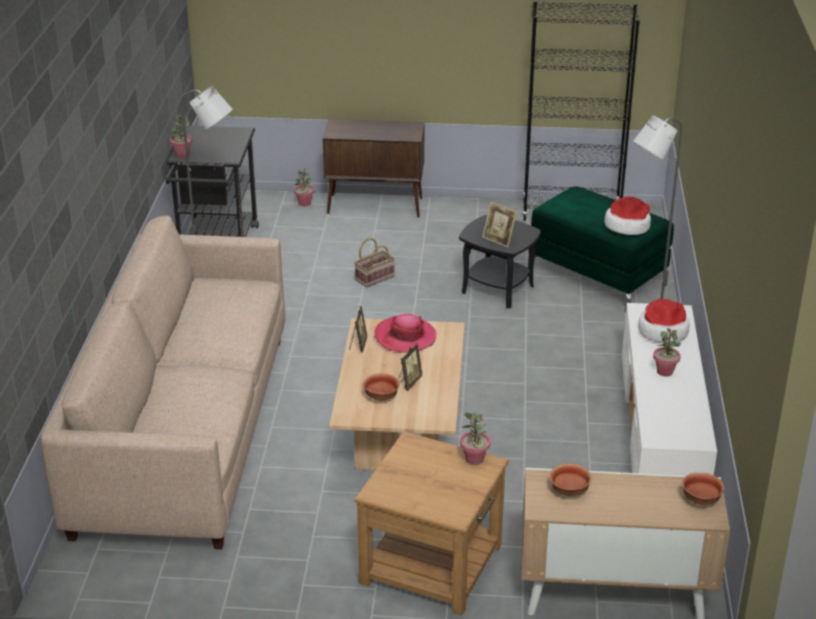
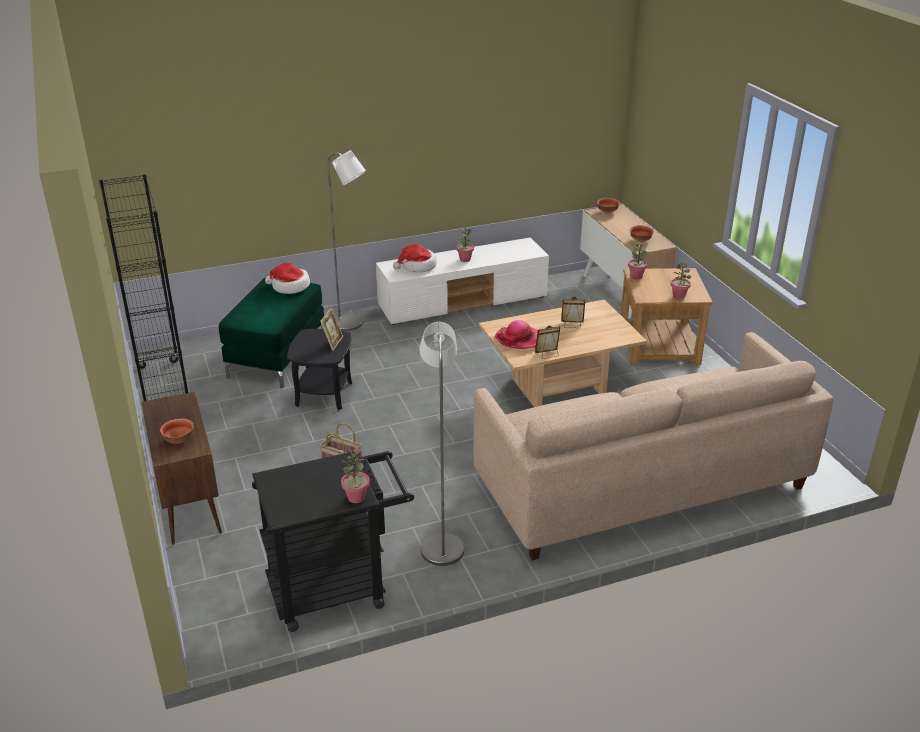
camera: 115 degrees left, 0 degrees up
potted plant [294,168,314,206] -> potted plant moved to [671,263,691,299]
bowl [363,373,400,401] -> bowl moved to [160,419,194,444]

